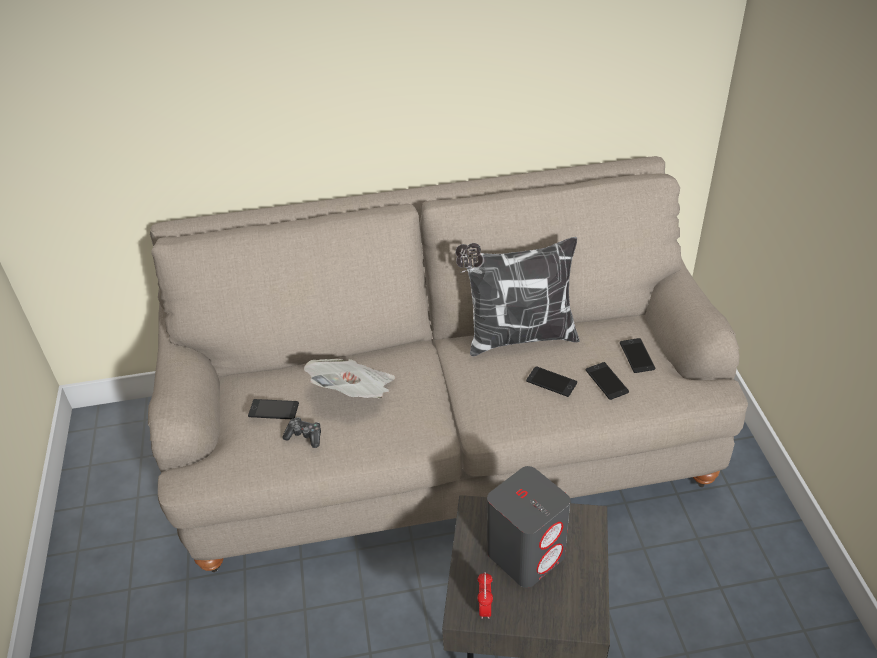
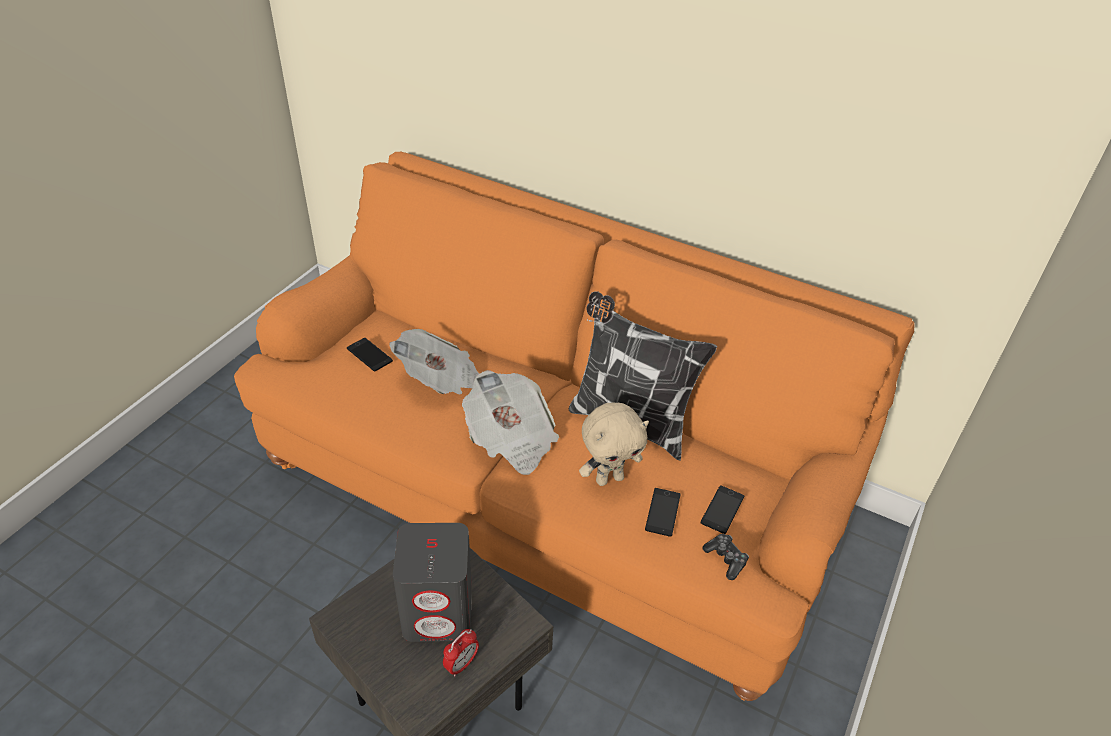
camera: 35 degrees right, 0 degrees up
beige sofa [148,156,748,572] -> orange sofa [234,152,915,701]
game controller [283,417,321,448] -> game controller moved to [702,534,749,580]
alarm clock [477,572,493,619] -> alarm clock moved to [443,629,479,676]
phone [526,366,577,397] -> beige plush toy [579,403,649,486]
none -> newspaper [462,370,559,475]

